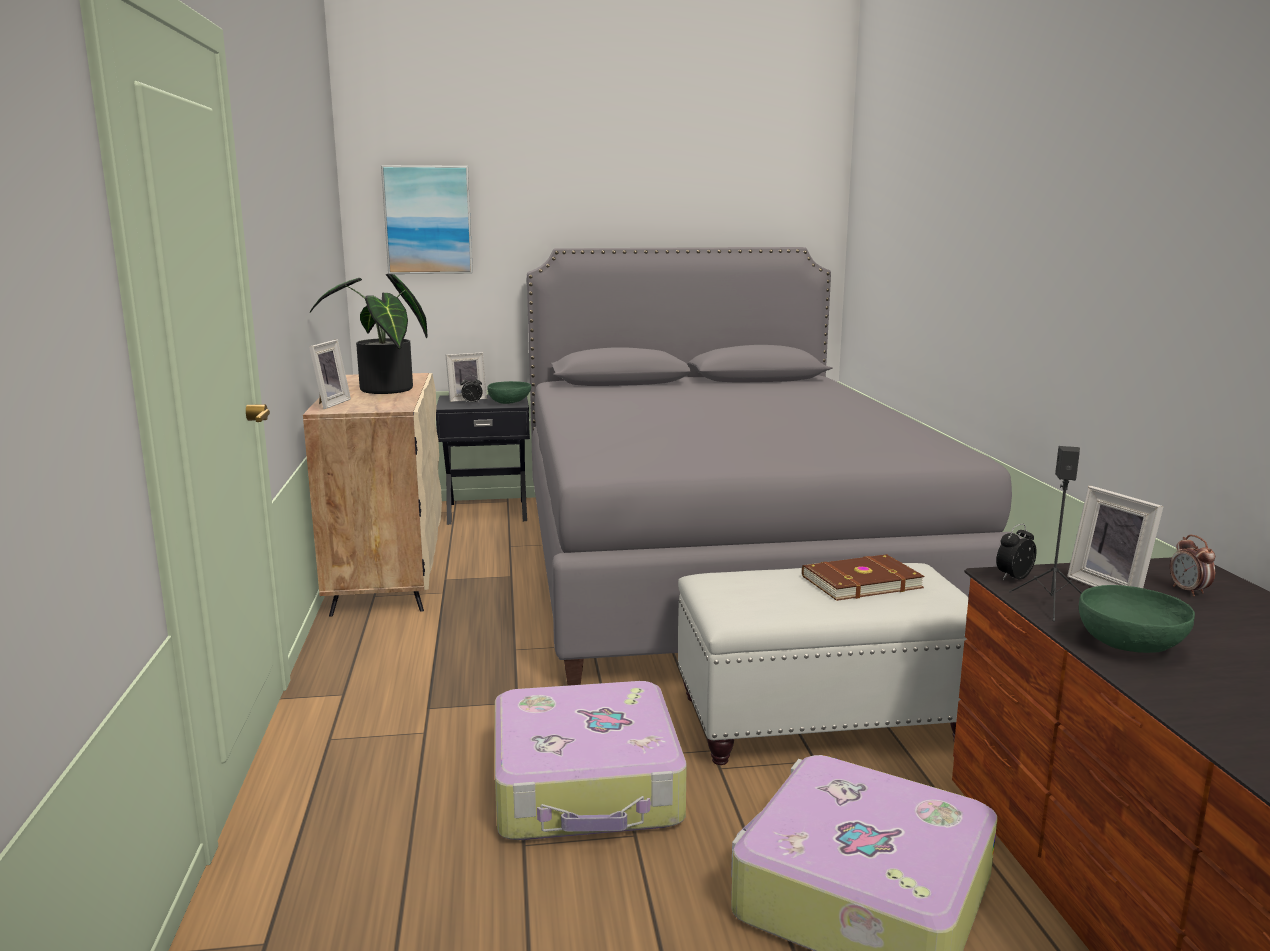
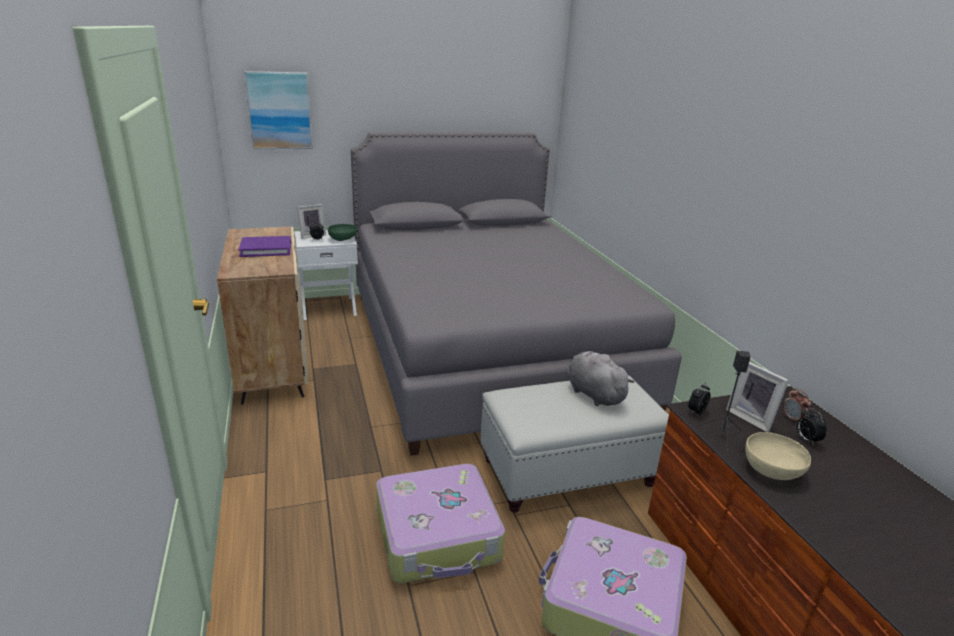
camera: 10 degrees left, 10 degrees up
picture frame [309,340,351,409] -> none
potted plant [310,274,427,394] -> purple book [238,236,291,257]
black nightstand [436,394,530,525] -> white nightstand [294,230,358,320]
brown book [802,554,925,601] -> grey plush toy [568,351,634,406]
green bowl [1079,585,1195,653] -> beige bowl [745,432,811,480]
none -> alarm clock [797,408,827,446]

